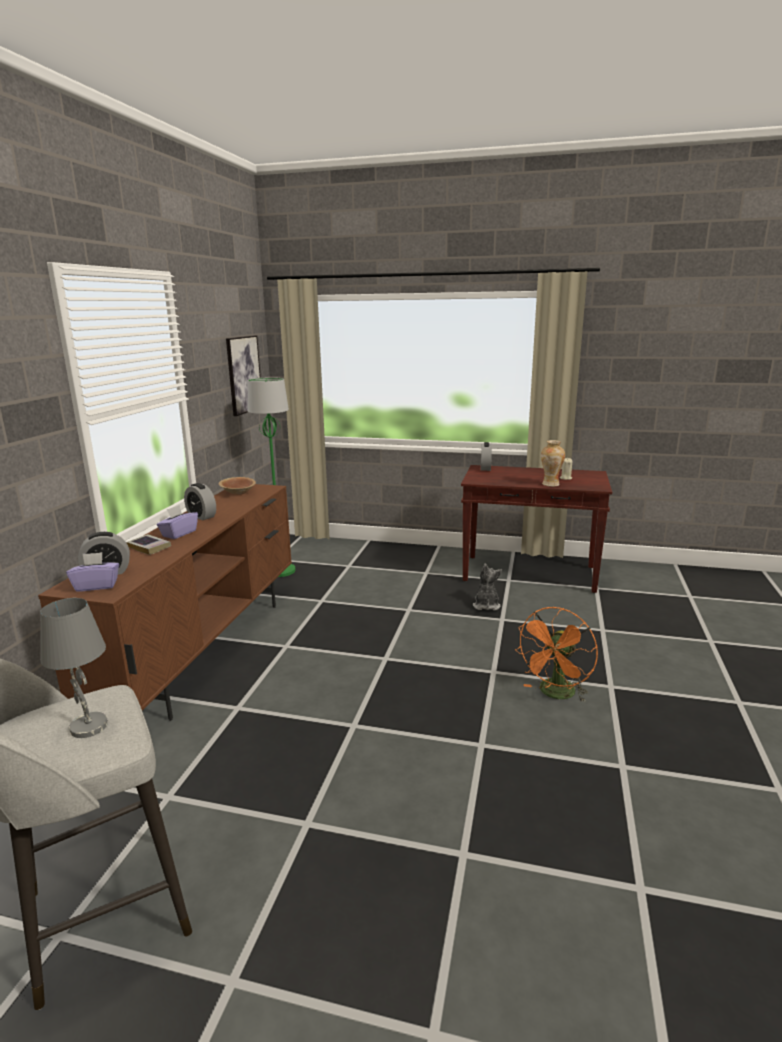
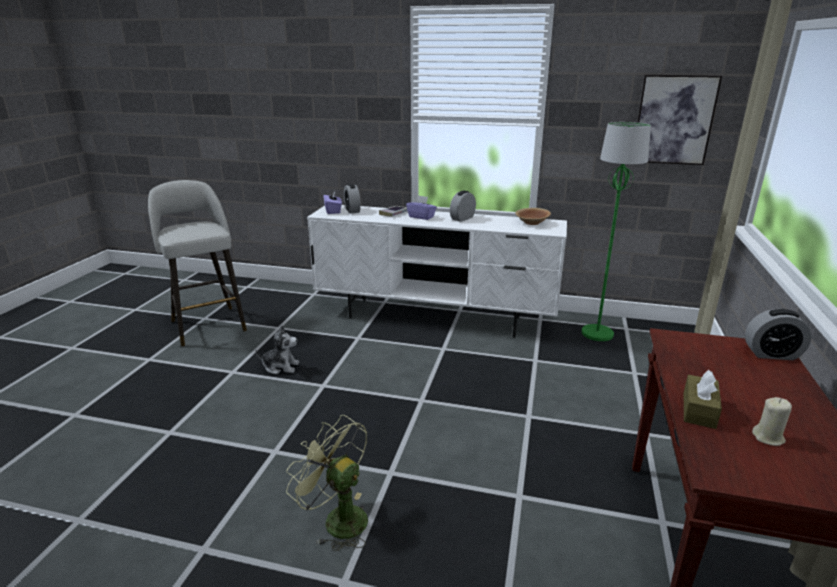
camera: 90 degrees right, 5 degrees up
brown tv stand [38,484,292,721] -> white tv stand [307,205,567,338]
grey table lamp [40,598,108,738] -> none
plush toy [473,563,502,611] -> plush toy moved to [256,325,299,375]
orange fan [515,607,598,702] -> green fan [286,415,368,551]
vase [541,440,565,487] -> brown tissue box [684,370,722,429]

